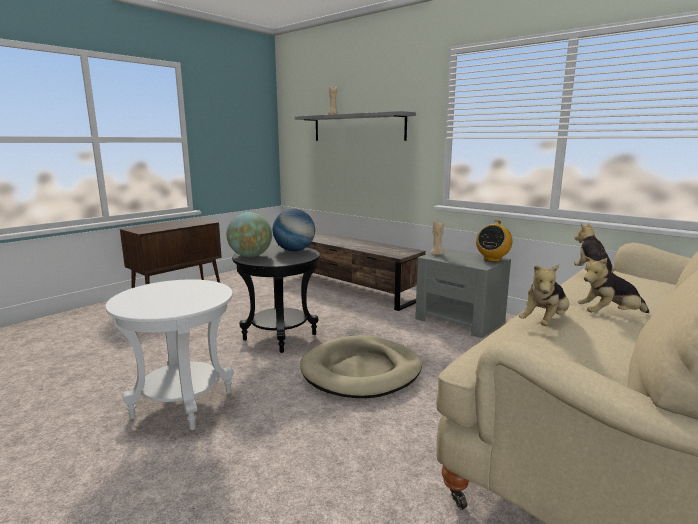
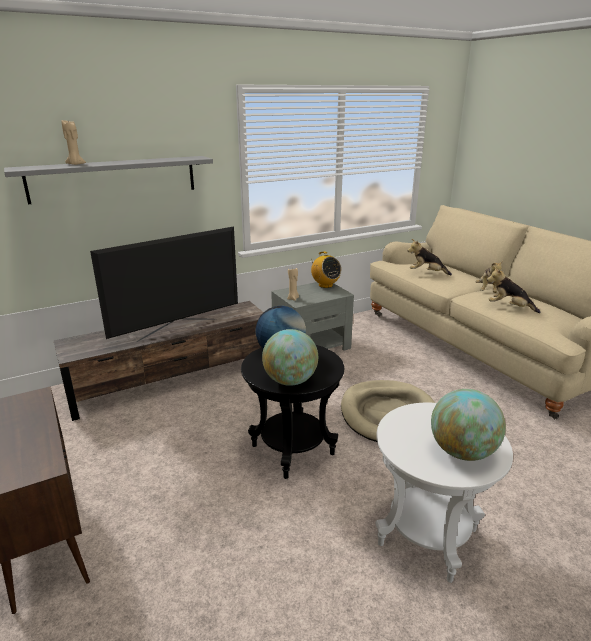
camera: 70 degrees left, 10 degrees up
plush toy [519,264,569,326] -> plush toy turned 150 degrees clockwise [487,266,540,313]
none -> television [90,227,238,342]
none -> globe [431,389,506,461]

